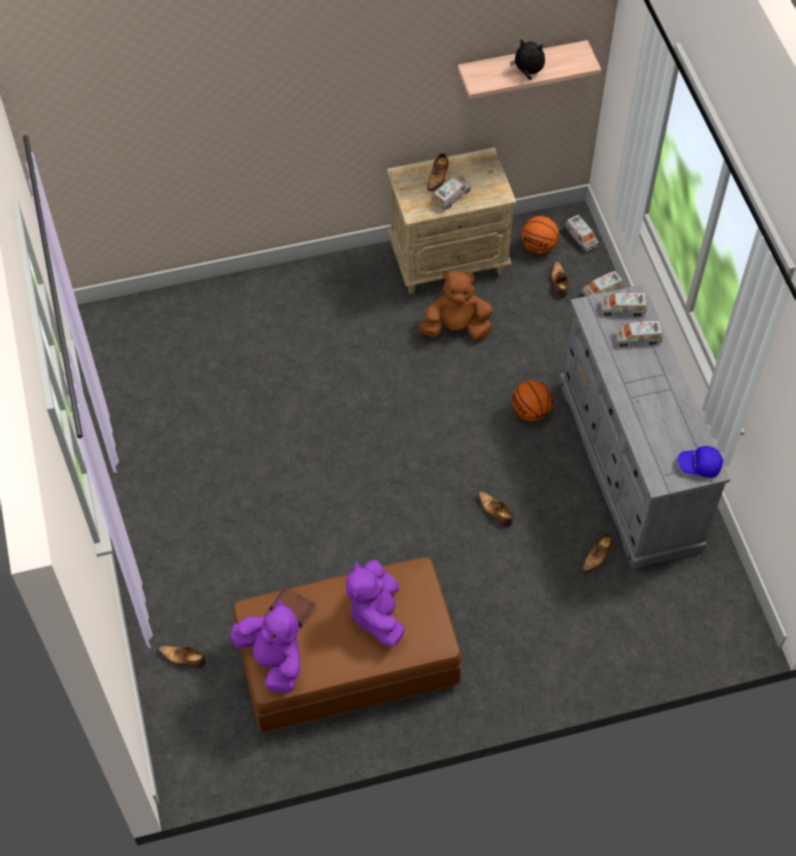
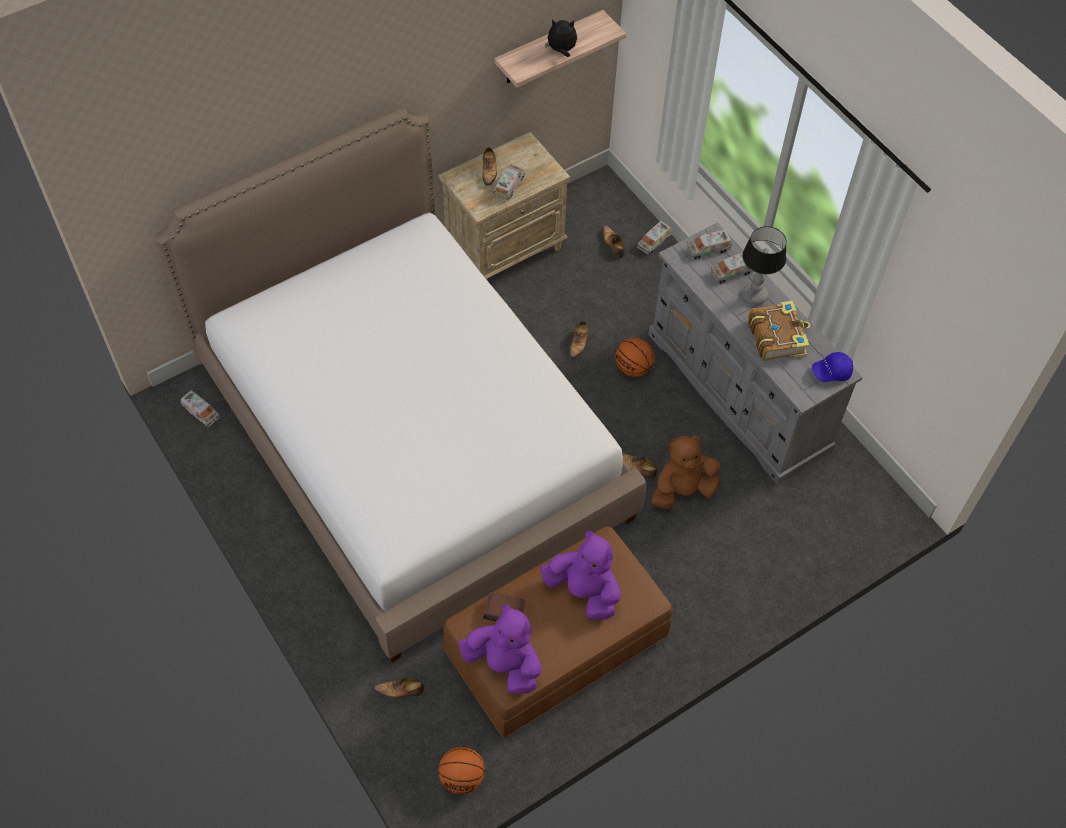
camera: 20 degrees left, 0 degrees up
purple plush toy [346,560,405,647] -> purple plush toy turned 150 degrees clockwise [540,530,621,620]
brown plush toy [419,270,493,341] -> brown plush toy moved to [652,436,720,509]
basketball [521,216,559,254] -> basketball moved to [438,746,485,794]
toy truck [565,215,599,252] -> toy truck moved to [181,390,220,428]
shoe [582,533,613,573] -> shoe moved to [569,321,589,359]
none -> bed [154,108,646,662]
none -> table lamp [742,226,786,305]
none -> book [748,301,810,361]

